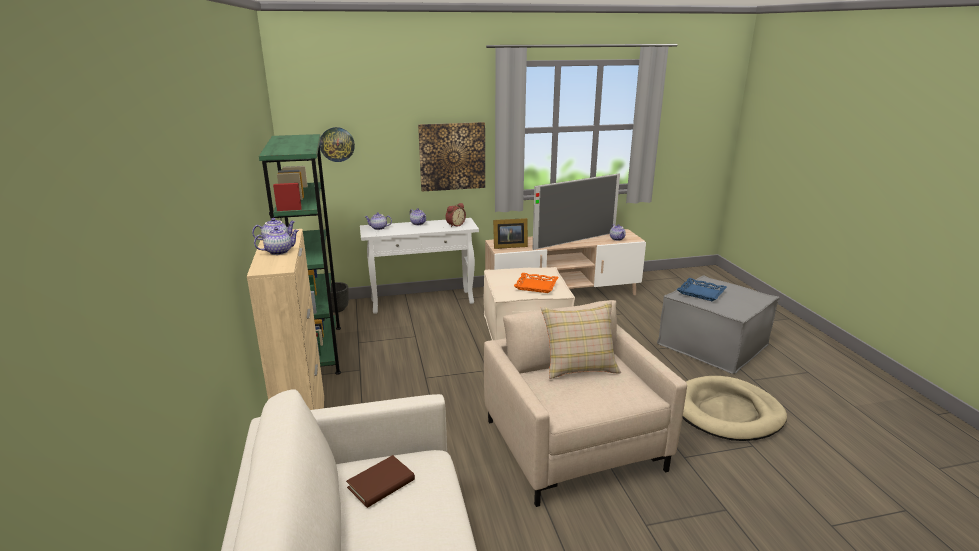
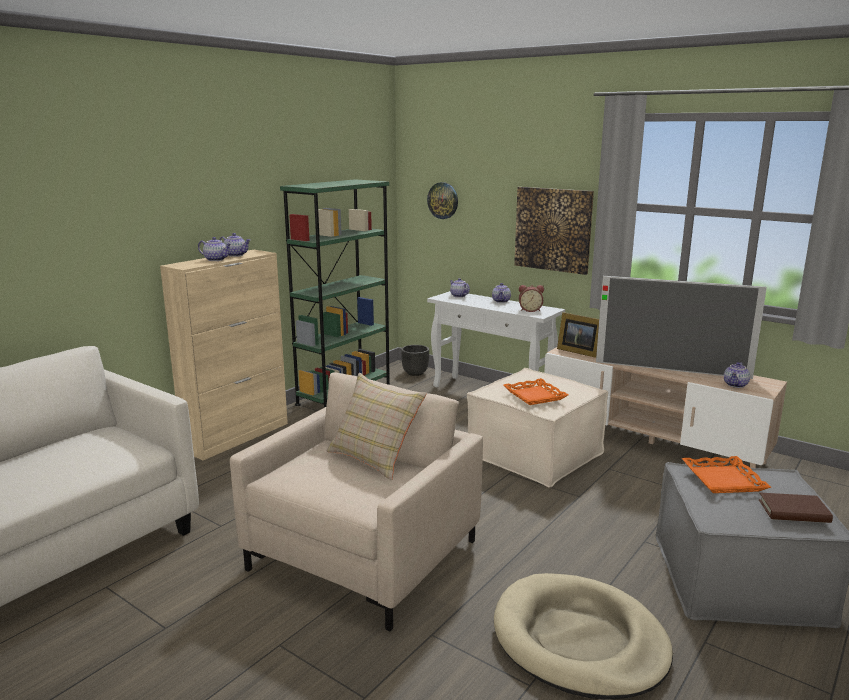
camera: 50 degrees right, 5 degrees down
brown book [346,455,415,508] -> brown book moved to [759,493,833,523]
blue tray [677,278,727,301] -> orange tray [682,456,771,493]

